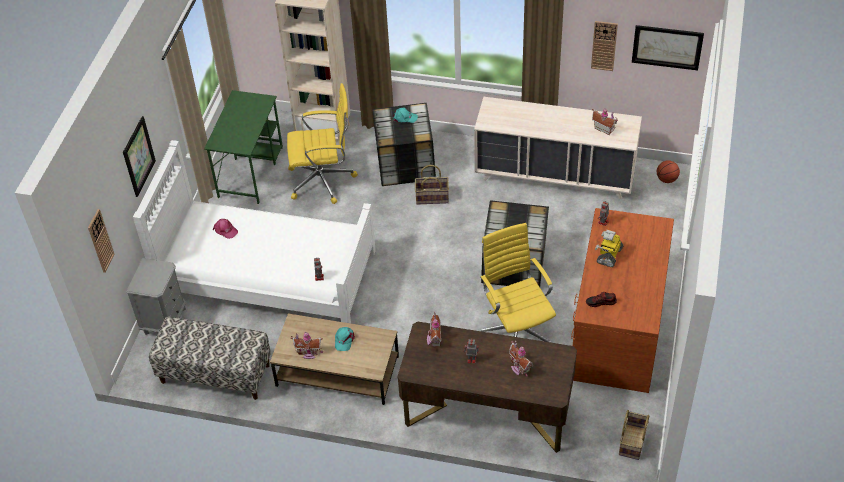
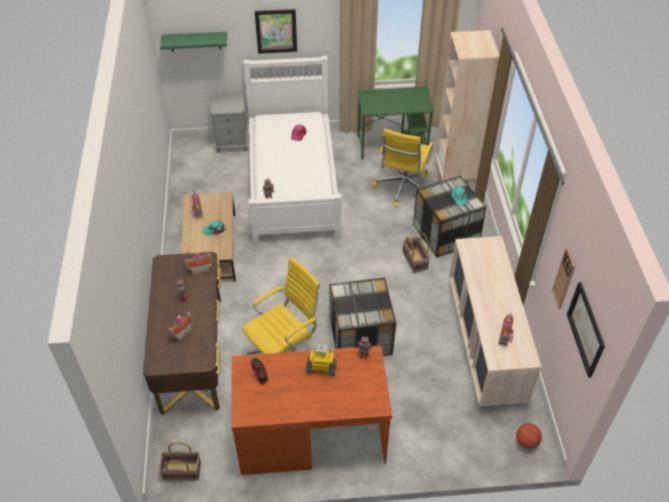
camera: 70 degrees right, 0 degrees up
wall clock [88,209,114,273] -> green shelf [160,32,227,52]
bench [149,317,271,400] -> none
yellow office chair [287,83,358,204] -> yellow office chair turned 45 degrees clockwise [373,129,433,207]

